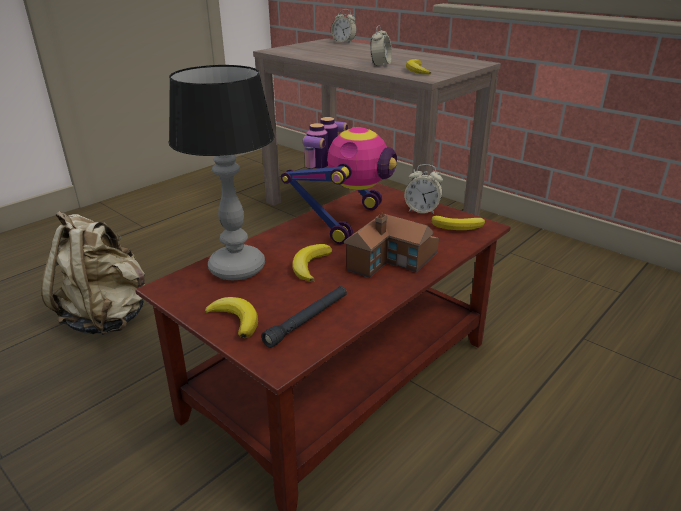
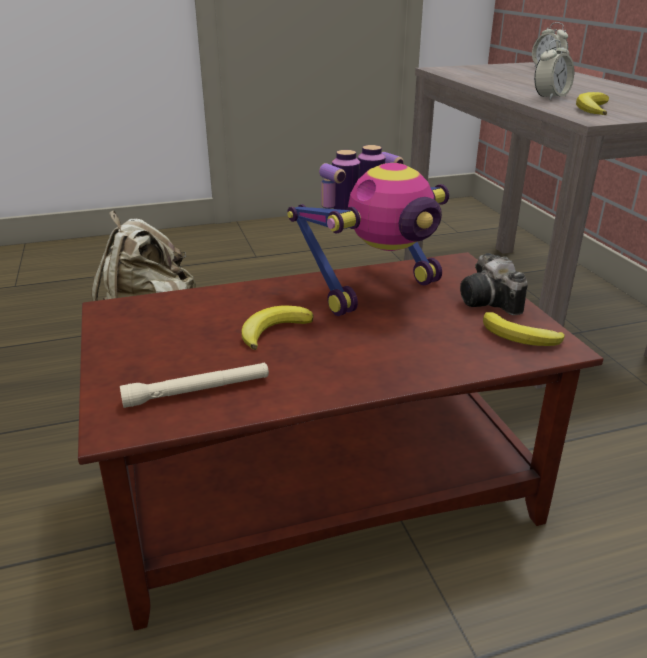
camera: 30 degrees right, 0 degrees up
table lamp [169,65,275,280] -> none
banana [205,297,258,338] -> none
black flashlight [261,286,347,348] -> beige flashlight [120,363,269,408]
toy house [344,212,439,278] -> none
alarm clock [404,164,443,214] -> camera [460,253,528,315]

